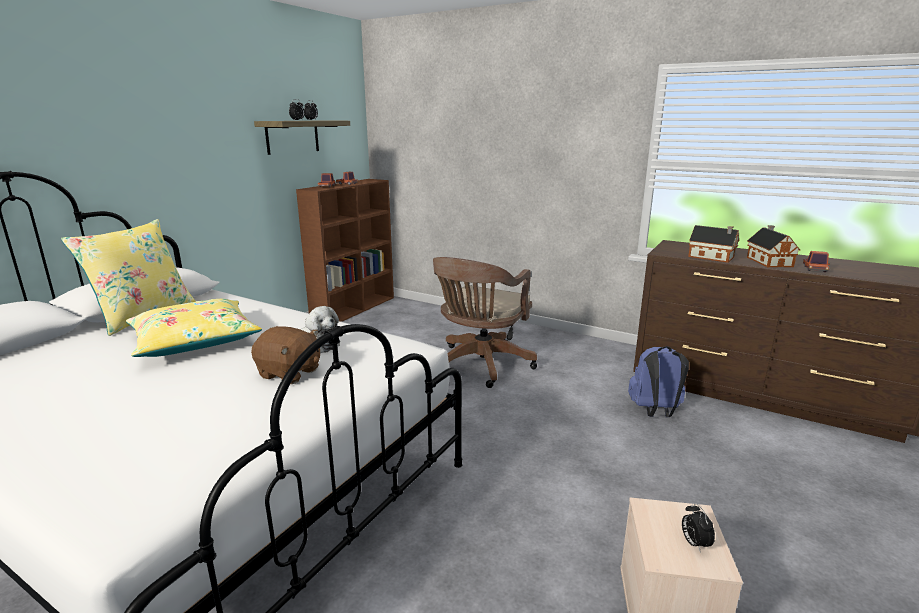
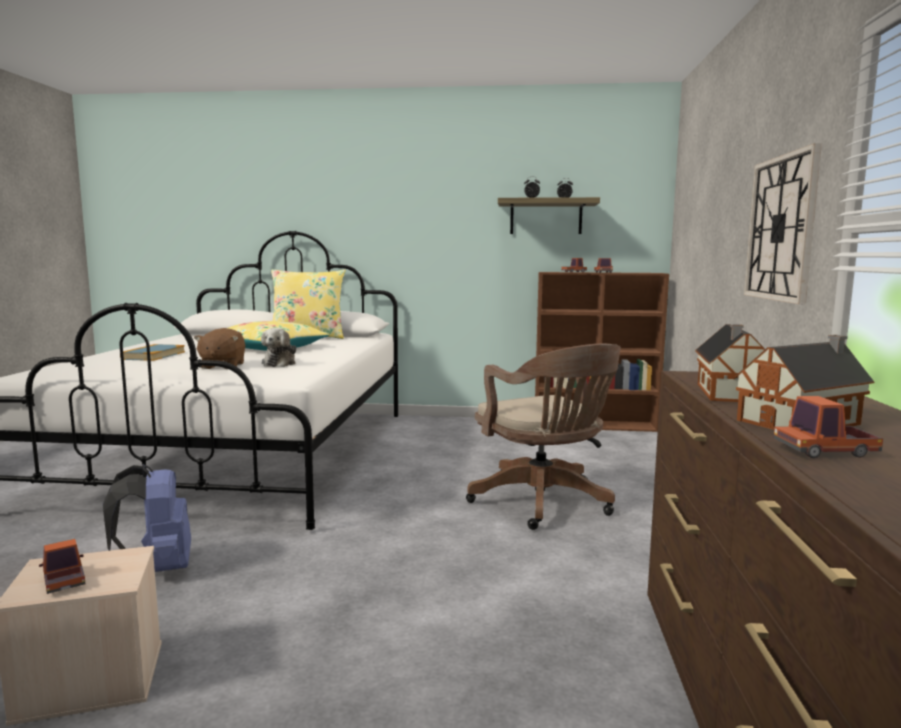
camera: 65 degrees right, 10 degrees down
brown office chair [433,257,537,388] -> brown office chair turned 120 degrees counterclockwise [466,344,621,530]
blue backpack [628,346,689,418] -> blue backpack moved to [103,464,191,572]
alarm clock [682,503,715,551] -> toy truck [39,539,85,594]
none -> book [120,344,185,361]
none -> wall clock [744,143,822,304]

